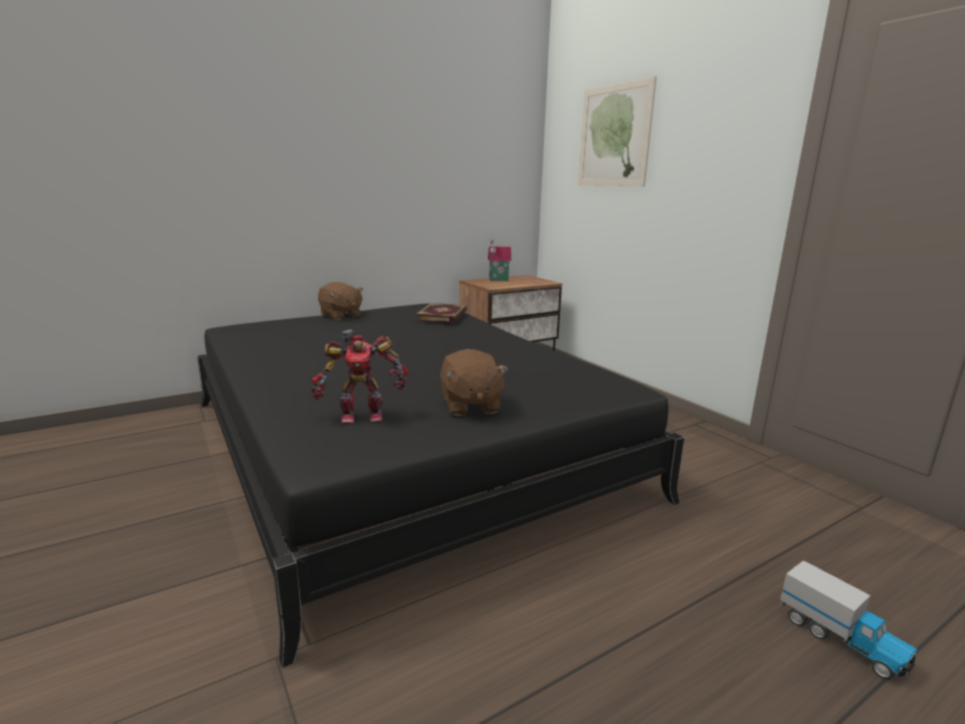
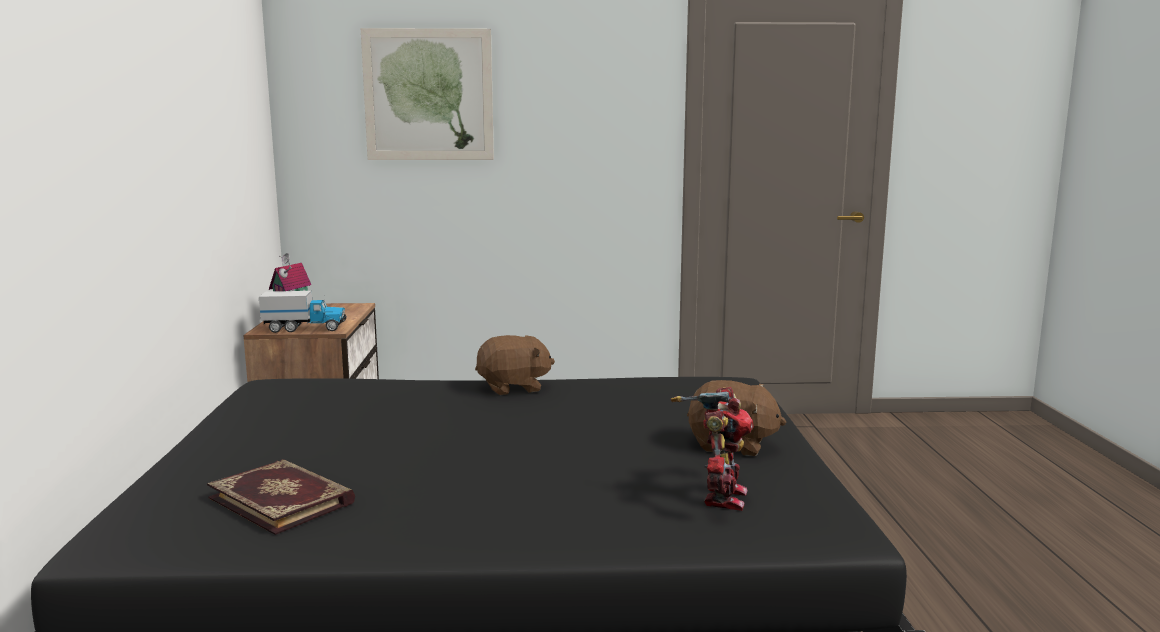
camera: 60 degrees left, 5 degrees down
brown plush toy [318,282,363,320] -> brown plush toy moved to [475,335,555,395]
book [416,303,467,323] -> book moved to [207,459,355,535]
toy truck [780,560,917,679] -> toy truck moved to [259,291,347,333]

